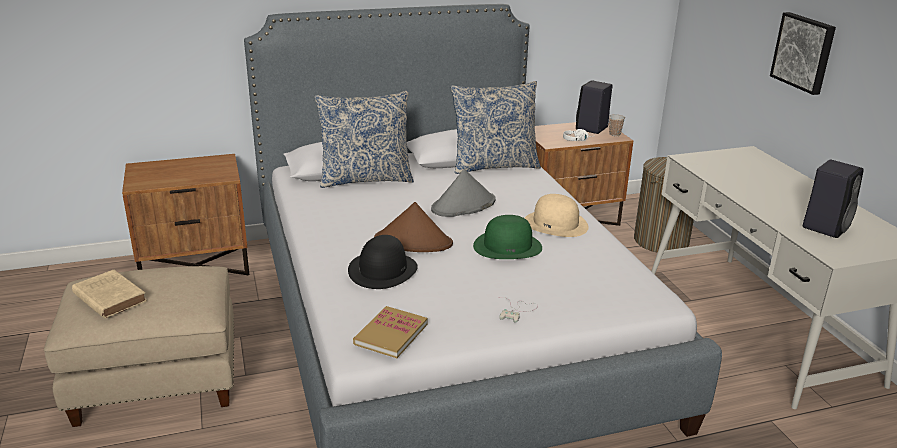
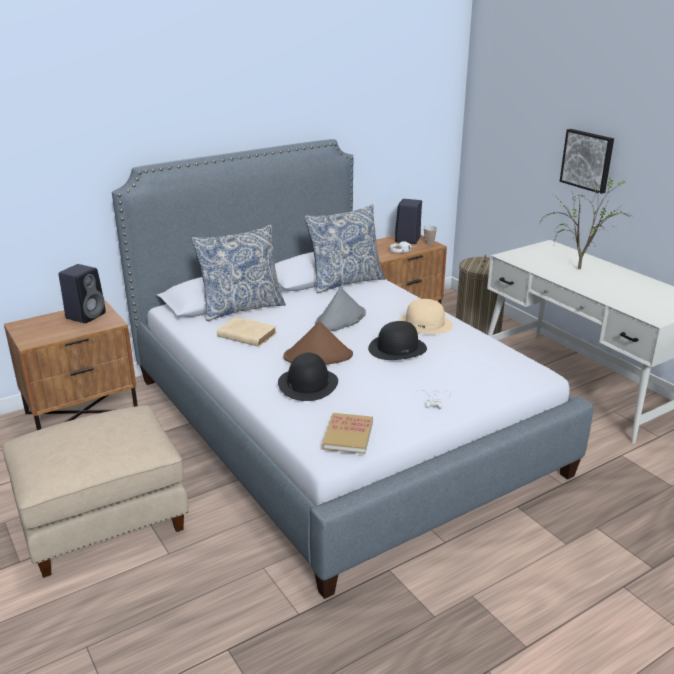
camera: 15 degrees left, 0 degrees up
beige book [72,270,147,319] -> beige book moved to [217,317,277,347]
green hat [473,215,542,259] -> black hat [368,321,427,360]
black speaker [803,160,863,238] -> black speaker moved to [59,264,106,323]
none -> potted plant [539,178,635,269]

